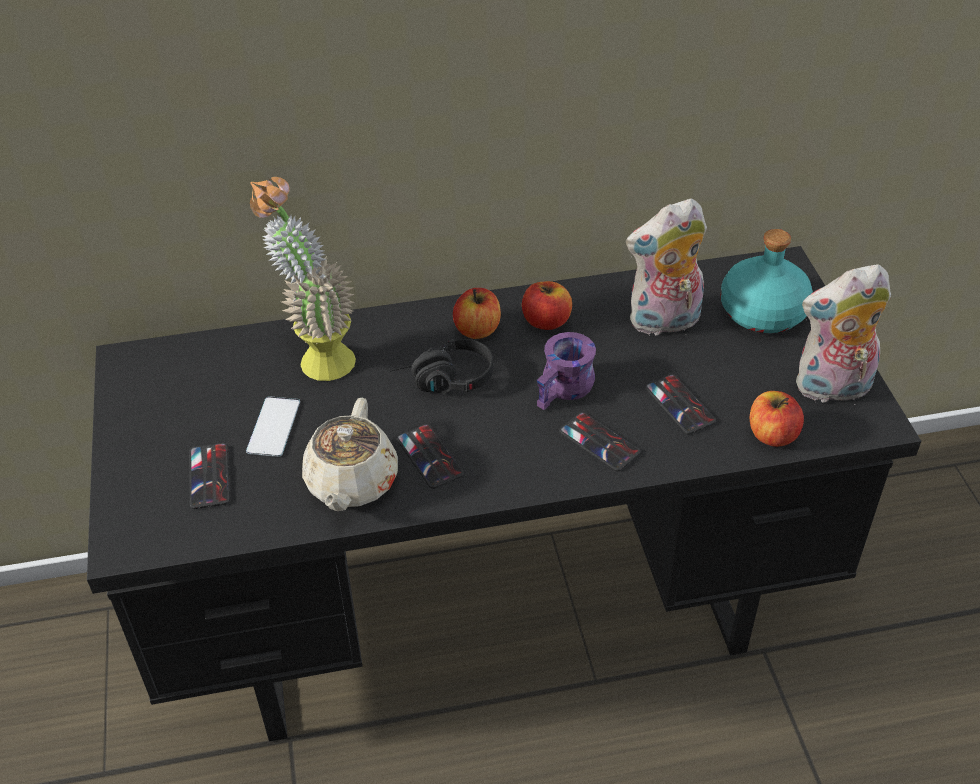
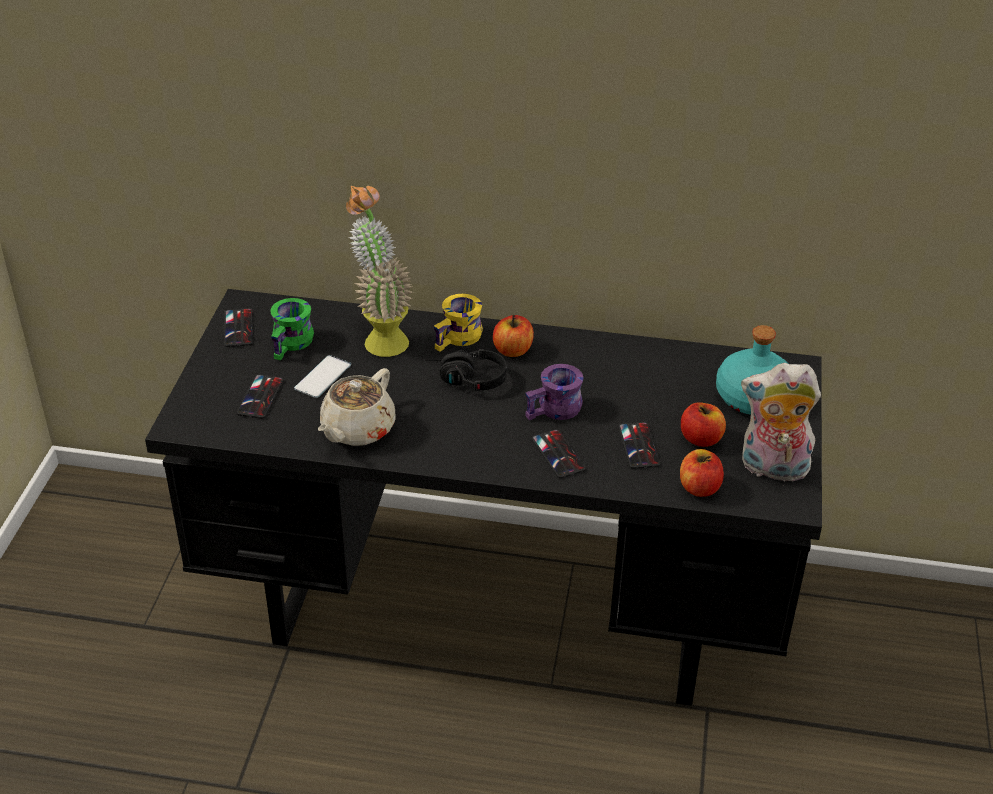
camera: 20 degrees right, 5 degrees down
phone [396,424,464,489] -> phone moved to [224,308,253,347]
apple [522,281,572,330] -> apple moved to [681,403,726,447]
plush toy [626,198,707,336] -> none
none -> green mug [270,298,314,361]
none -> yellow mug [434,294,483,352]

